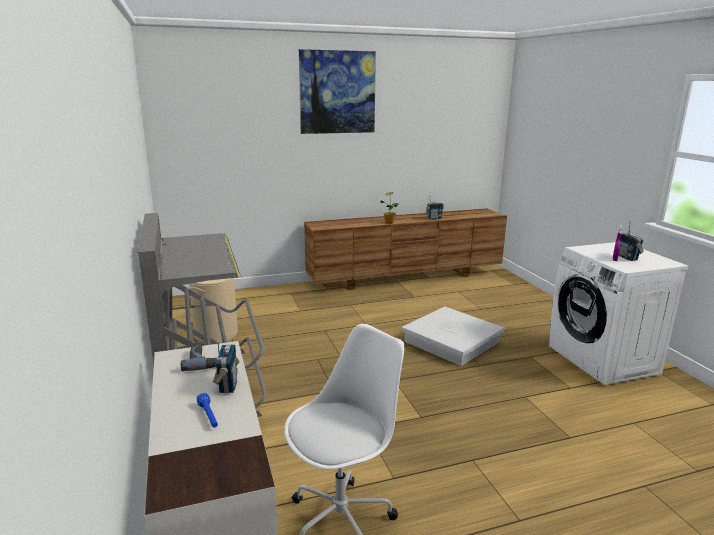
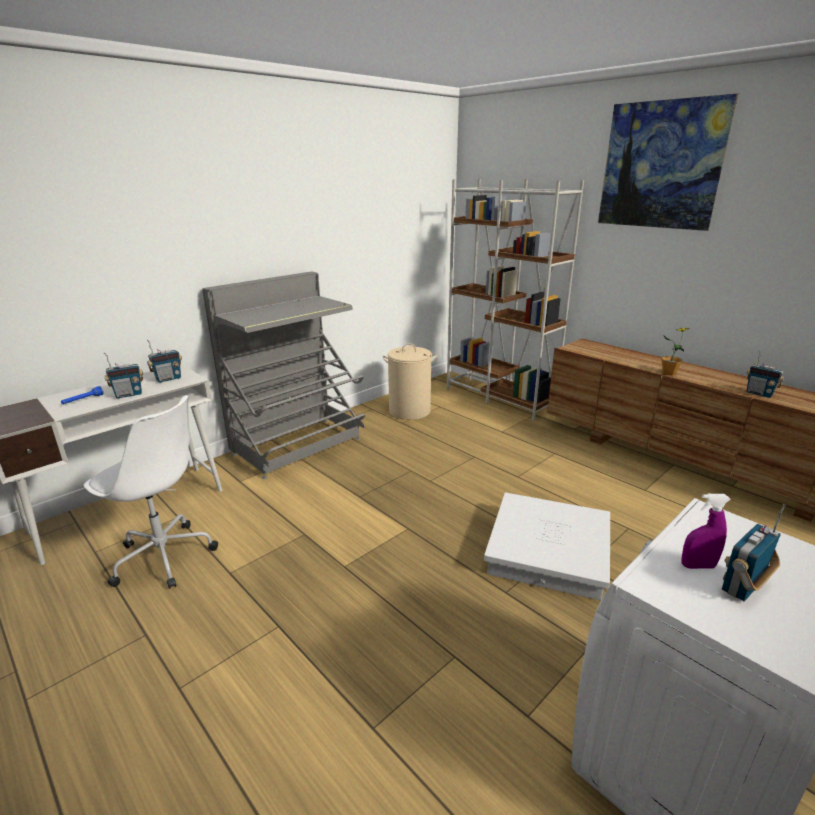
camera: 65 degrees right, 5 degrees up
power drill [181,343,217,371] -> radio [147,340,182,383]
none -> brown bookcase [447,179,584,421]

